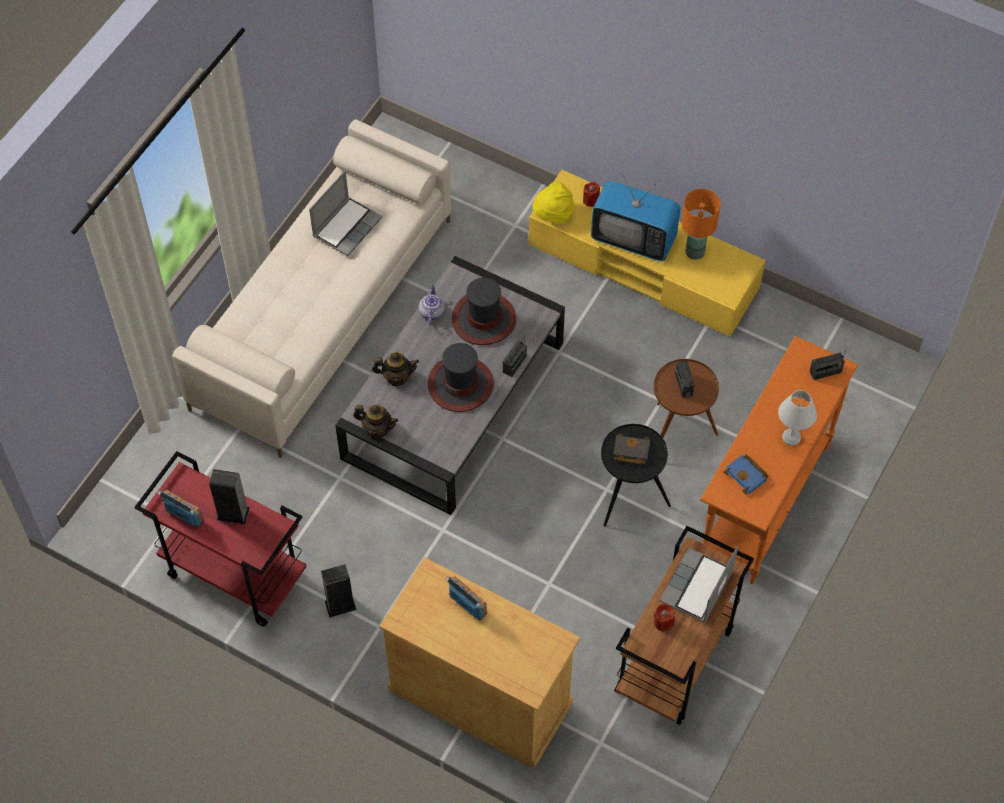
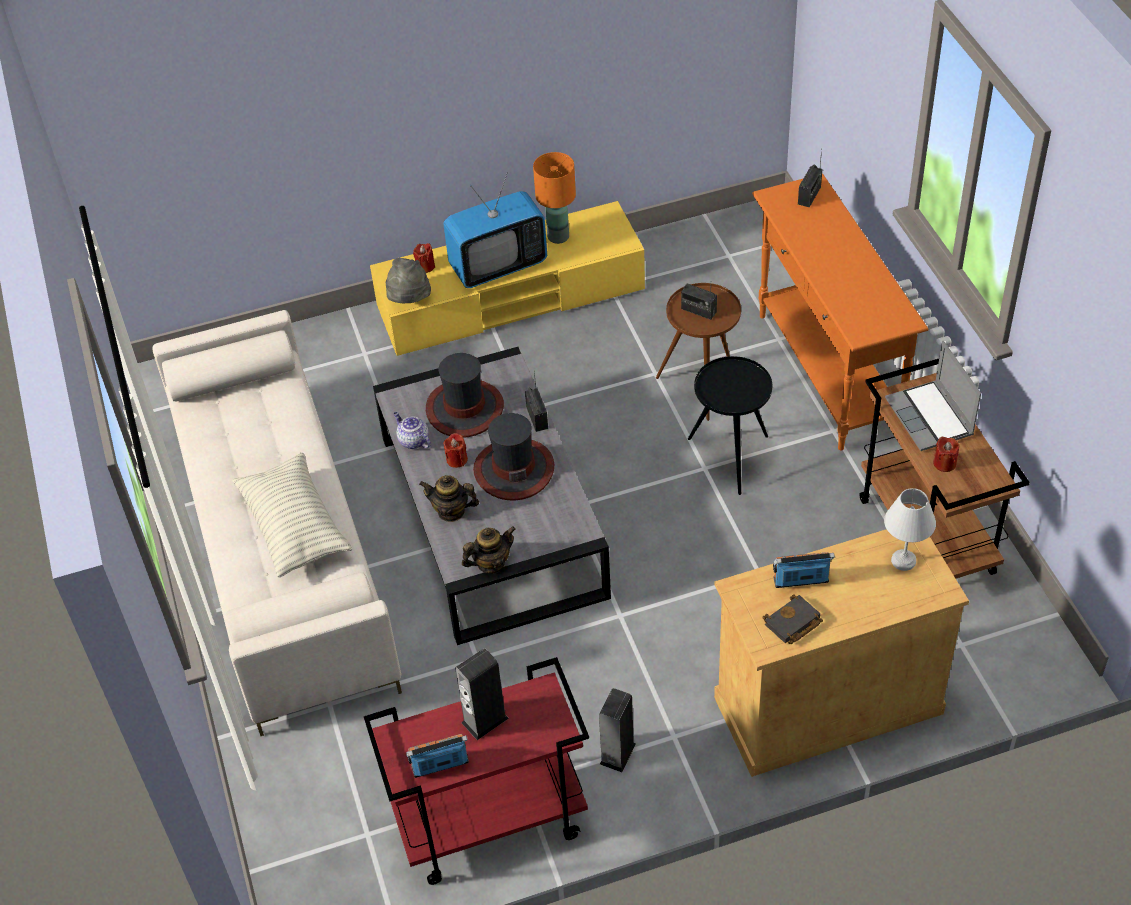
camera: 45 degrees left, 10 degrees down
laptop [309,171,382,256] -> none
teapot [372,352,419,386] -> teapot turned 120 degrees counterclockwise [419,475,479,522]
yellow hat [532,181,574,223] -> grey hat [386,258,431,303]
black book [613,433,650,464] -> black book moved to [763,594,823,644]
blue book [723,454,768,494] -> none
white table lamp [778,390,817,446] -> white table lamp moved to [884,488,936,571]
none -> pillow [232,453,352,577]
none -> red candle [443,433,468,468]

